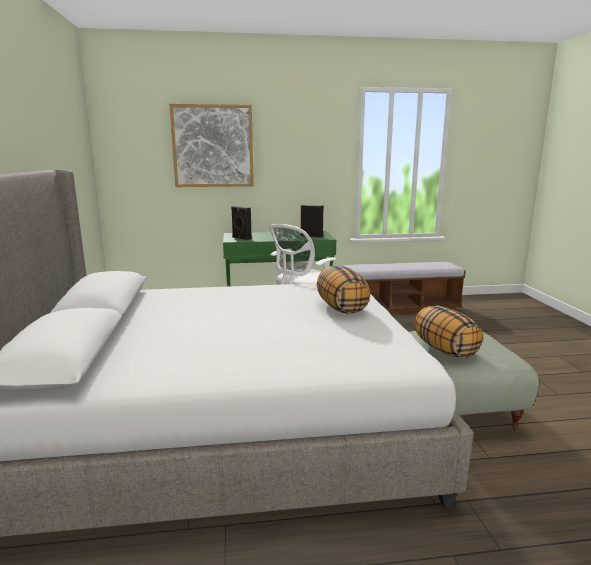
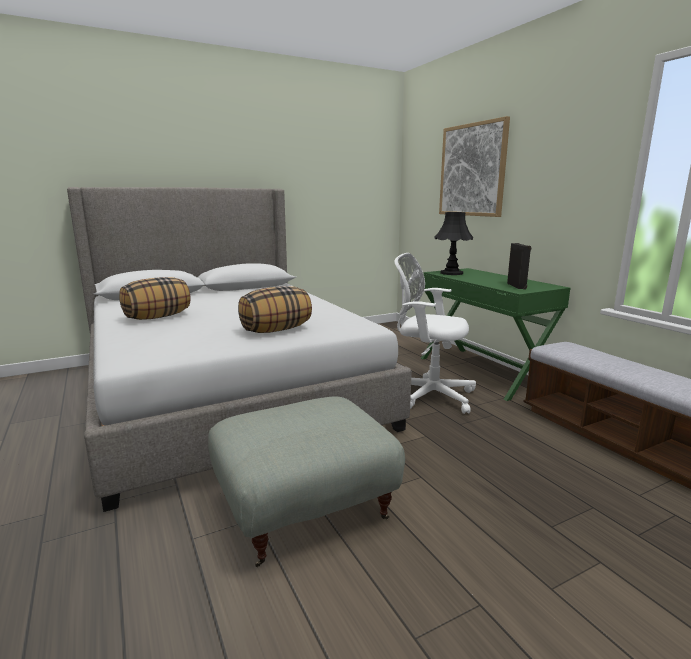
camera: 70 degrees right, 0 degrees up
black speaker [231,206,252,240] -> black table lamp [435,212,473,275]
pillow [414,305,483,358] -> pillow moved to [119,277,190,320]

